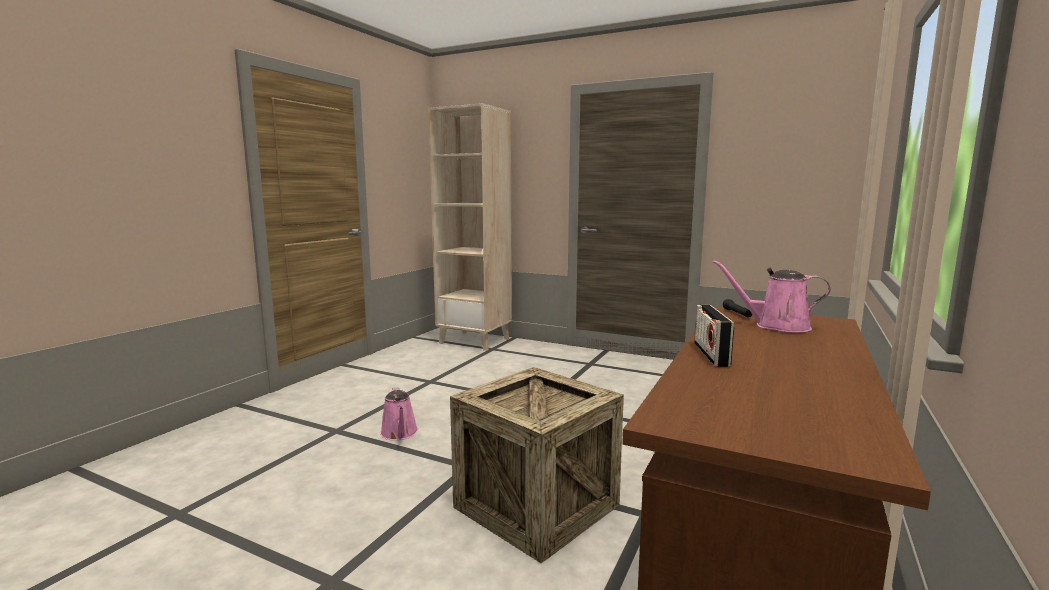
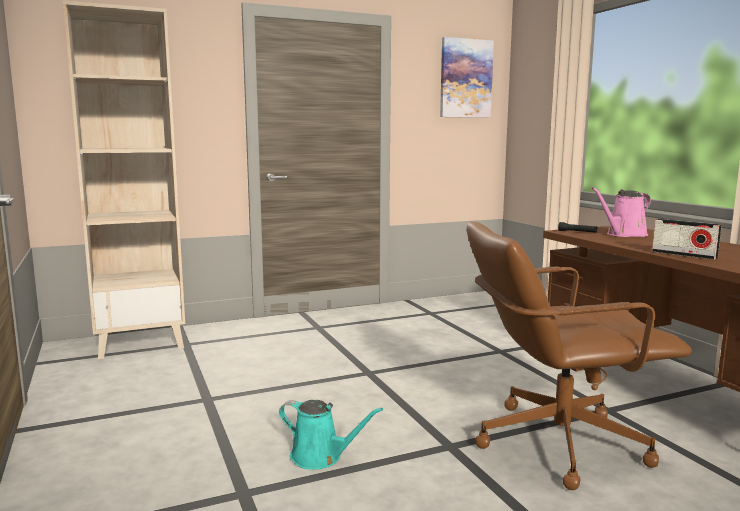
camera: 50 degrees left, 0 degrees up
pink watering can [380,387,418,440] -> turquoise watering can [279,400,383,470]
crate [450,367,624,563] -> brown office chair [467,222,692,490]
none -> picture [440,37,494,118]

